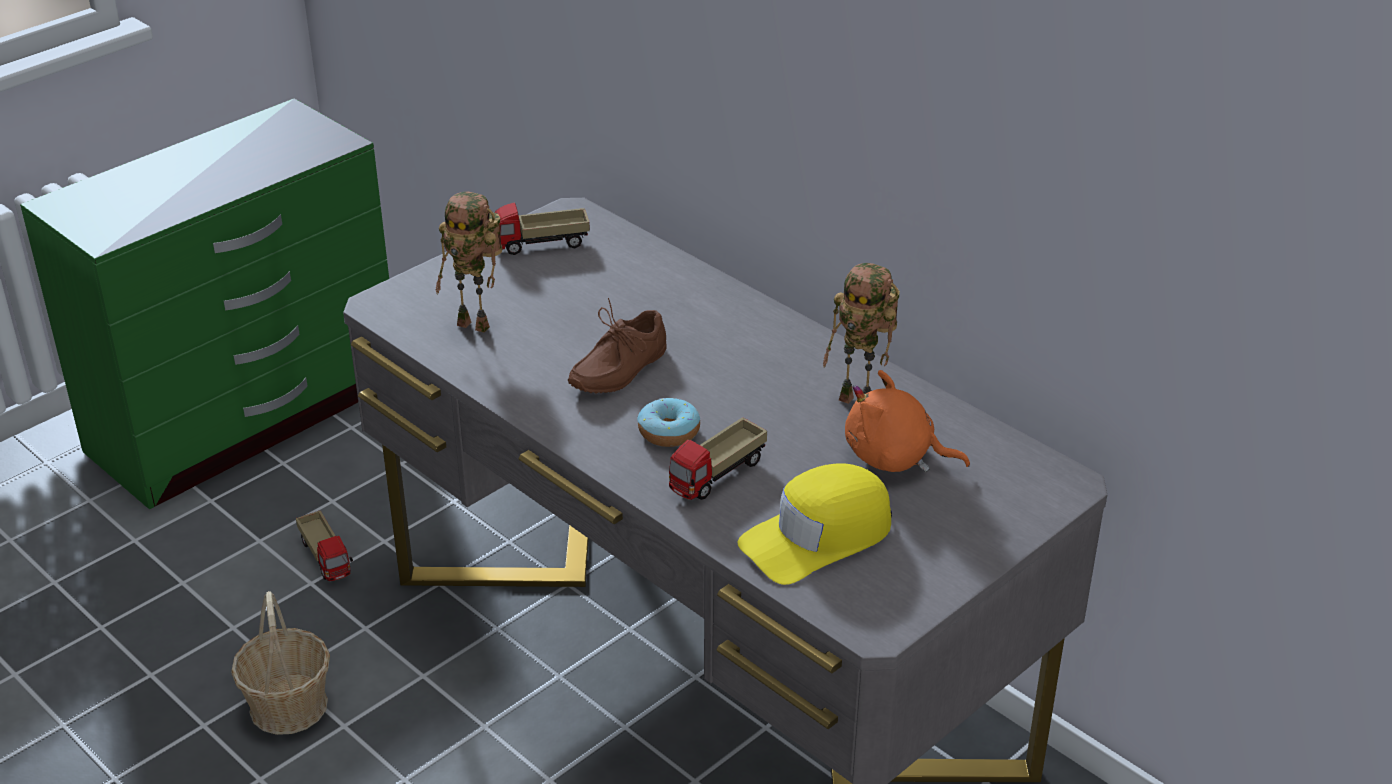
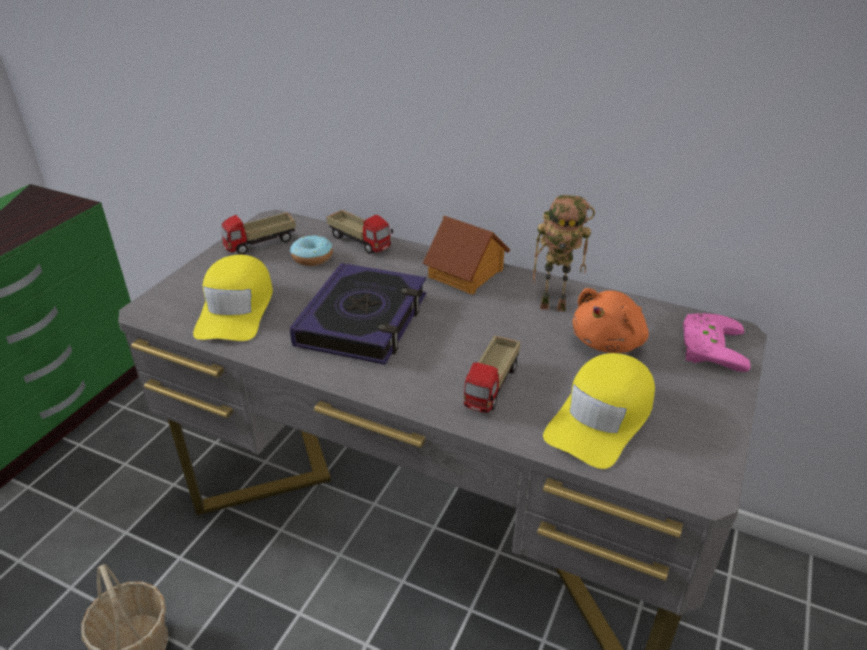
camera: 20 degrees left, 0 degrees up
toy truck [296,511,353,581] -> toy truck moved to [327,210,393,254]
toy robot [435,192,502,333] -> yellow cap [193,255,273,341]
brown shoe [567,298,666,393] -> book [290,263,426,365]
donut [637,398,700,447] -> donut moved to [290,235,333,266]
orange plush toy [845,370,970,473] -> orange plush toy turned 45 degrees counterclockwise [572,288,649,353]
none -> toy house [423,216,510,295]
none -> pink game controller [683,313,751,372]

